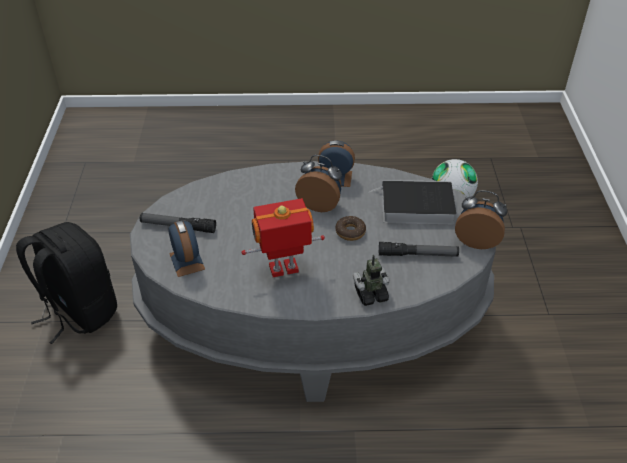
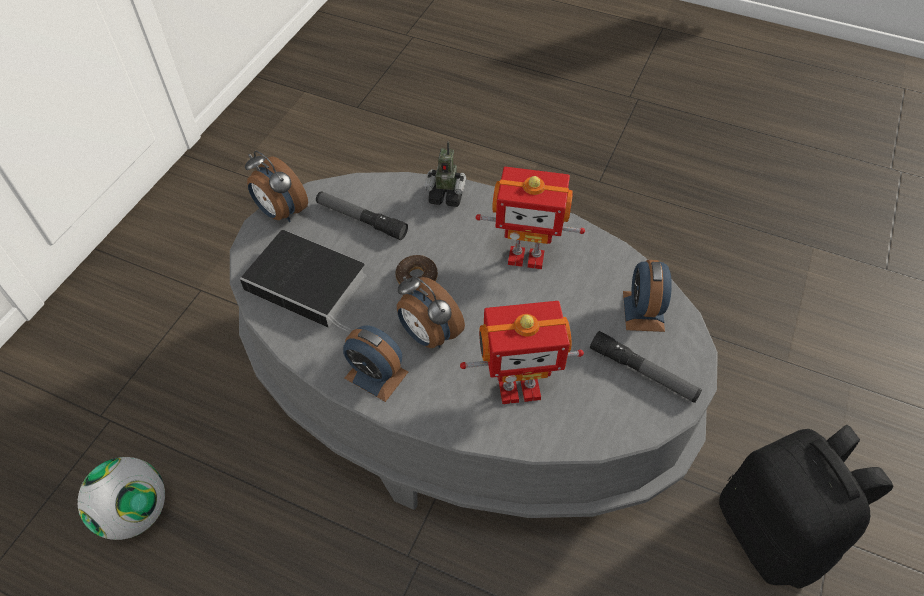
camera: 155 degrees left, 10 degrees up
none -> toy robot [460,301,584,404]

